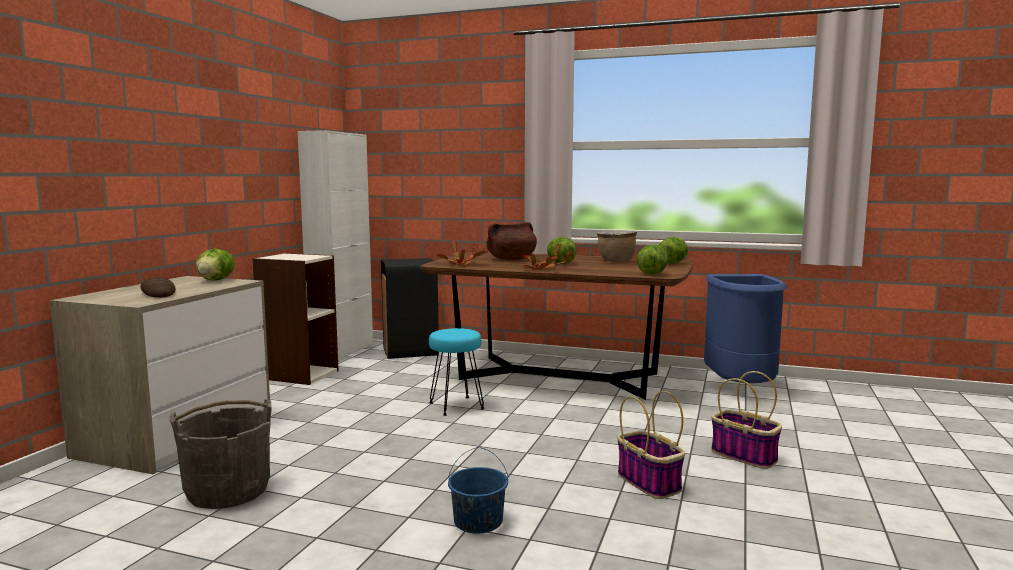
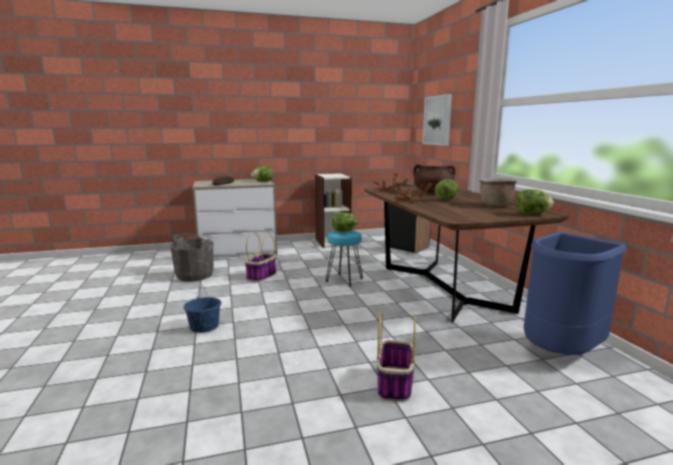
camera: 55 degrees right, 5 degrees up
white cabinet [298,130,373,360] -> none
basket [617,391,685,499] -> basket moved to [245,233,276,282]
lettuce [637,245,668,275] -> lettuce moved to [332,212,359,232]
none -> picture [422,94,452,146]

